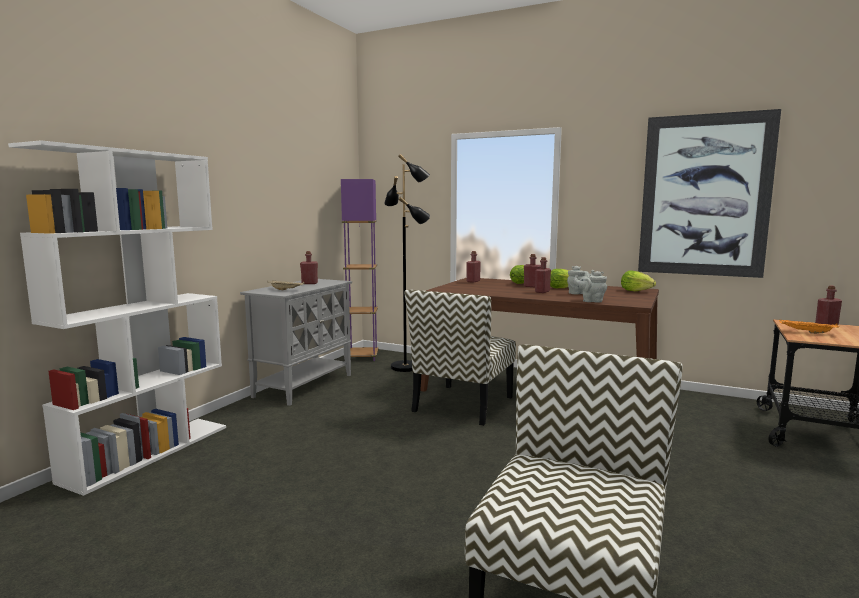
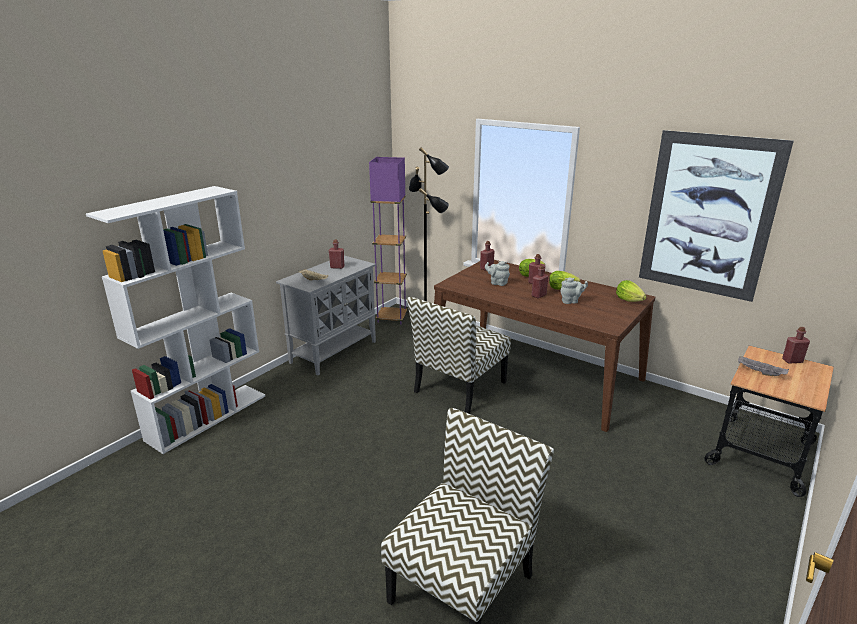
camera: 10 degrees right, 15 degrees up
grey teapot [573,271,607,303] -> grey teapot moved to [485,261,510,286]
orange tray [779,319,839,334] -> grey tray [738,356,789,376]

